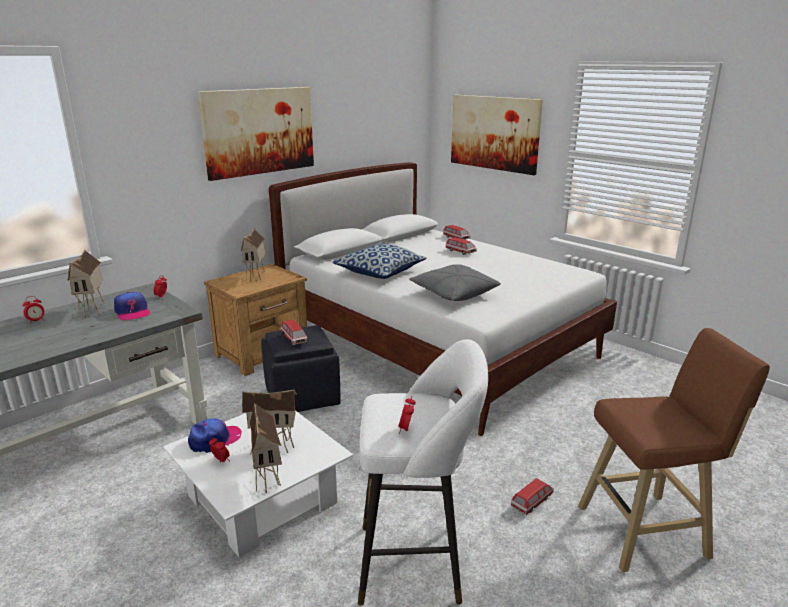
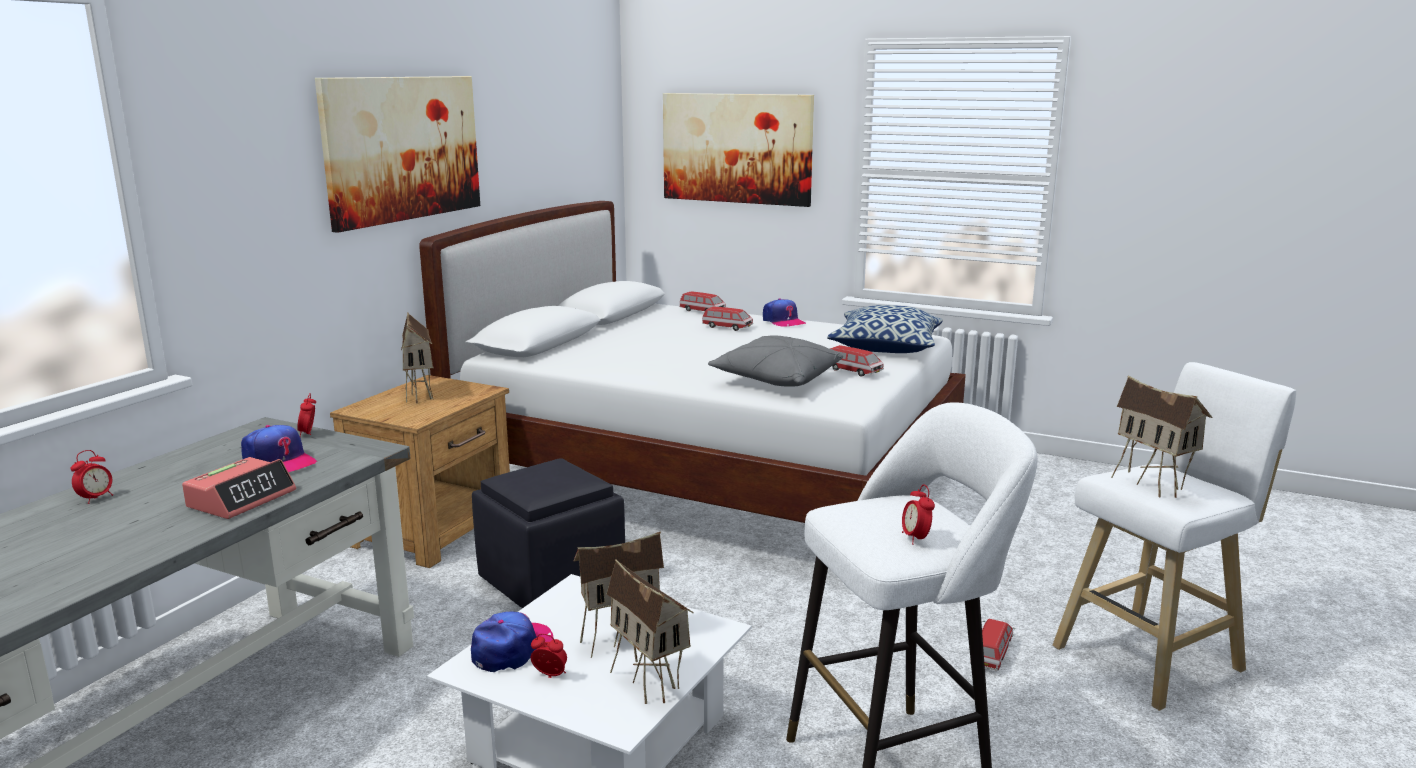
camera: 20 degrees left, 5 degrees down
toy house [68,250,105,318] -> toy house moved to [1111,376,1213,498]
toy car [281,319,308,345] -> toy car moved to [830,345,884,377]
pillow [332,244,427,279] -> pillow moved to [827,305,943,353]
brown stool [578,328,770,572] -> white stool [1052,362,1296,711]
none -> alarm clock [182,457,296,519]
none -> cap [763,298,806,327]

